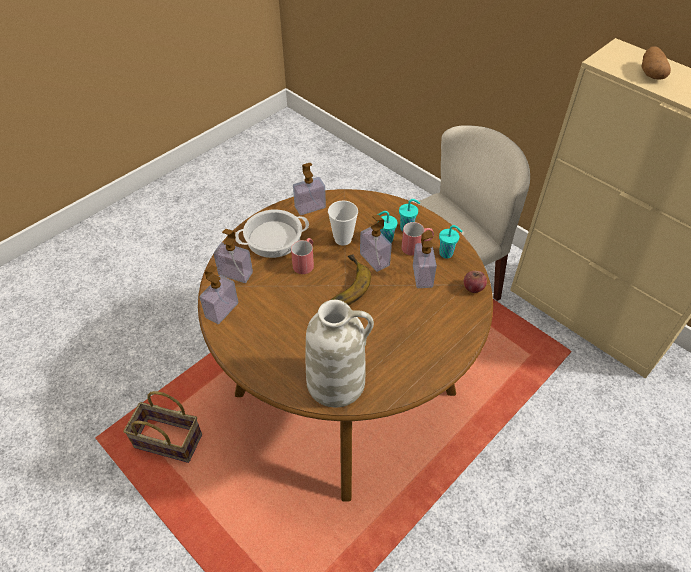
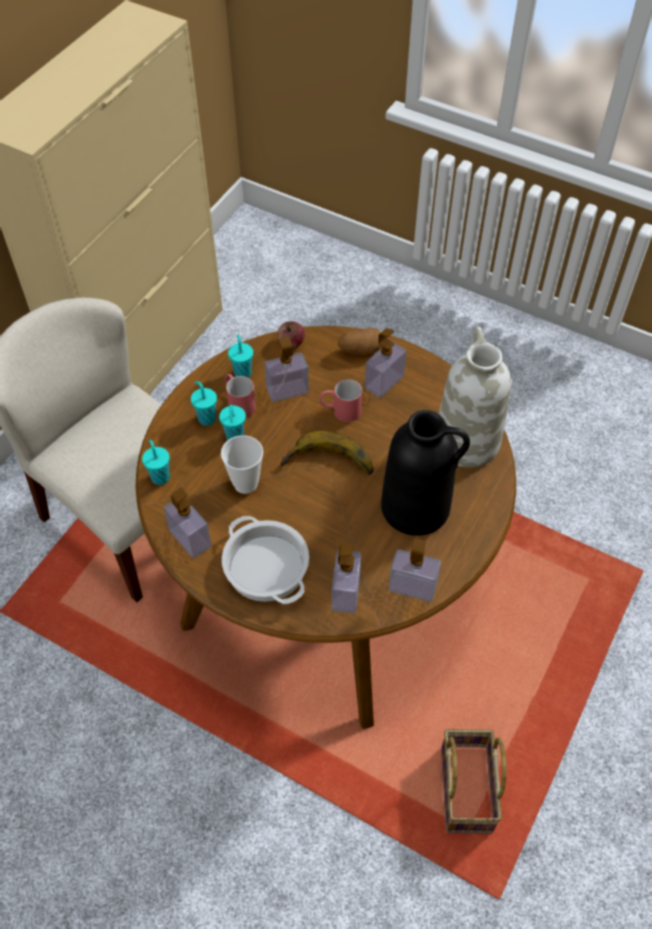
camera: 105 degrees left, 5 degrees up
red mug [291,238,314,274] -> red mug moved to [319,379,362,422]
soap dispenser [360,215,392,272] -> soap dispenser moved to [365,328,406,398]
potato [642,46,671,79] -> potato moved to [338,328,381,355]
none -> turquoise cup [142,439,170,485]
none -> black vase [381,410,470,536]

